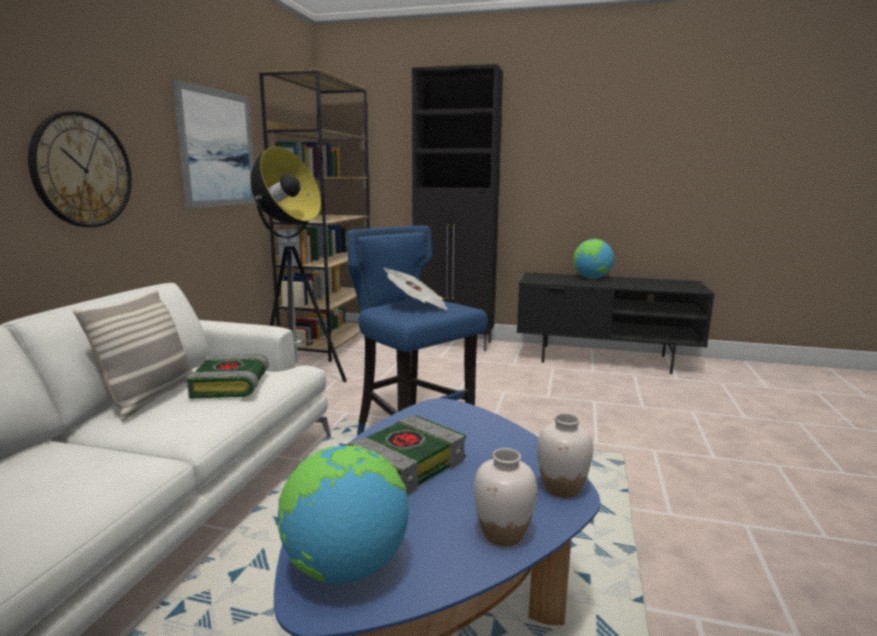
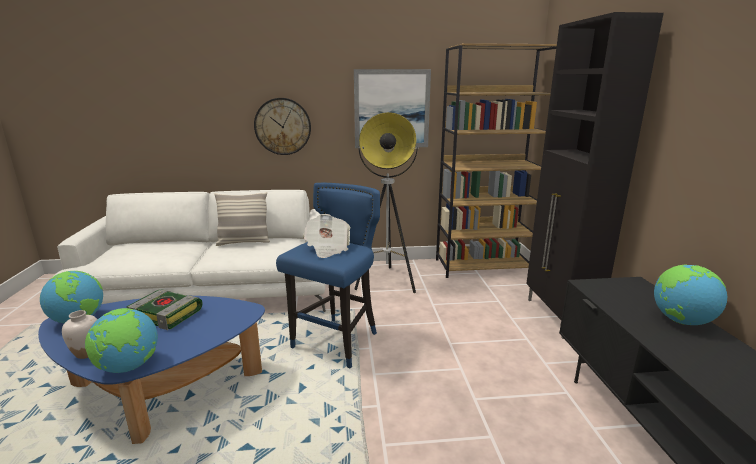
camera: 70 degrees right, 5 degrees up
book [186,354,269,399] -> none
white vase [537,413,593,498] -> globe [85,308,158,373]

